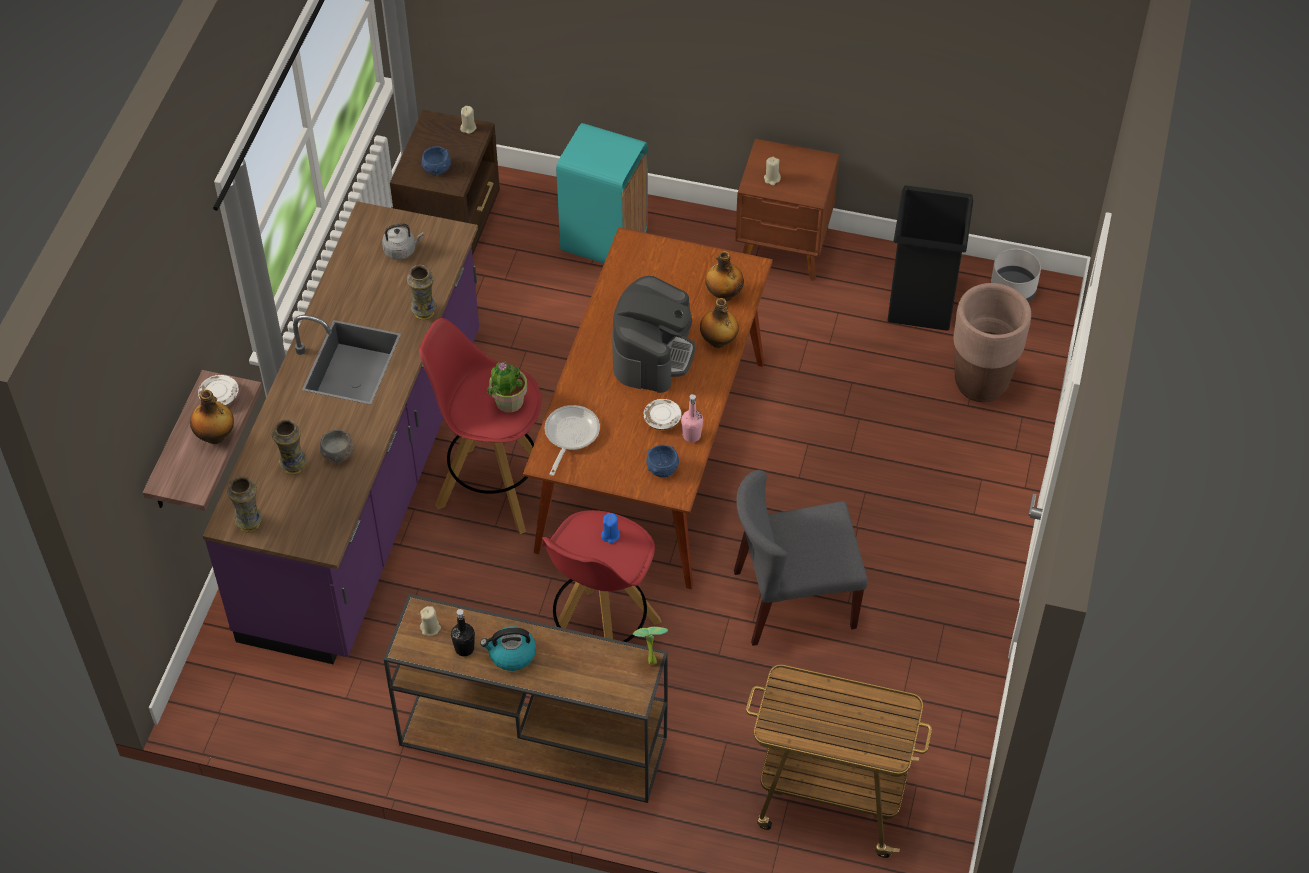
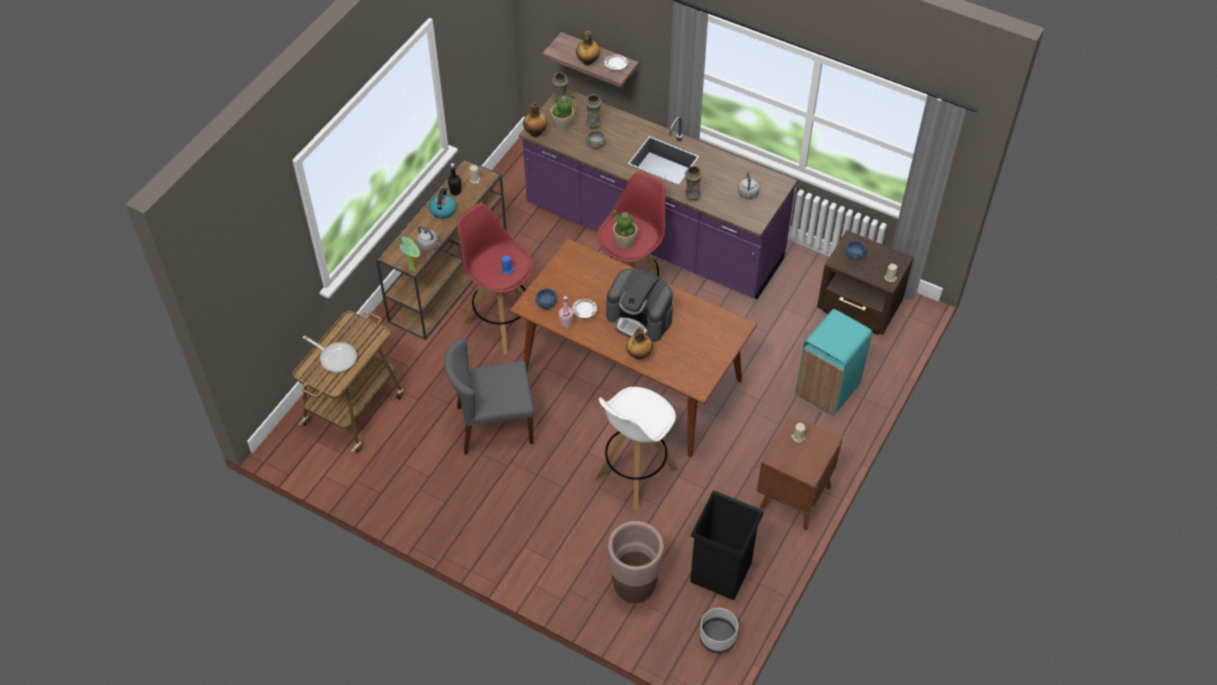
camera: 105 degrees right, 0 degrees up
frying pan [545,405,600,476] -> frying pan moved to [303,336,357,372]
bottle [705,251,744,301] -> bottle moved to [523,103,547,137]
grey chair [734,470,868,646] -> grey chair turned 105 degrees counterclockwise [444,339,534,455]
none -> grey kettle [416,226,440,251]
none -> potted plant [551,94,575,131]
none -> white stool [594,387,678,510]

